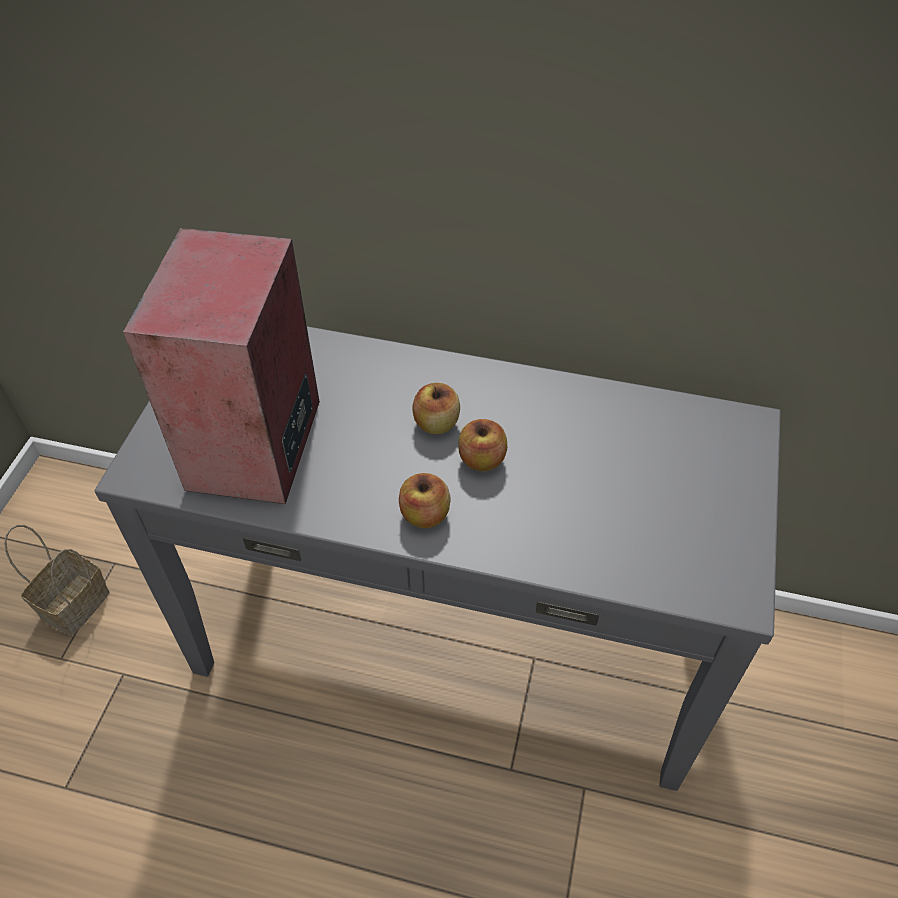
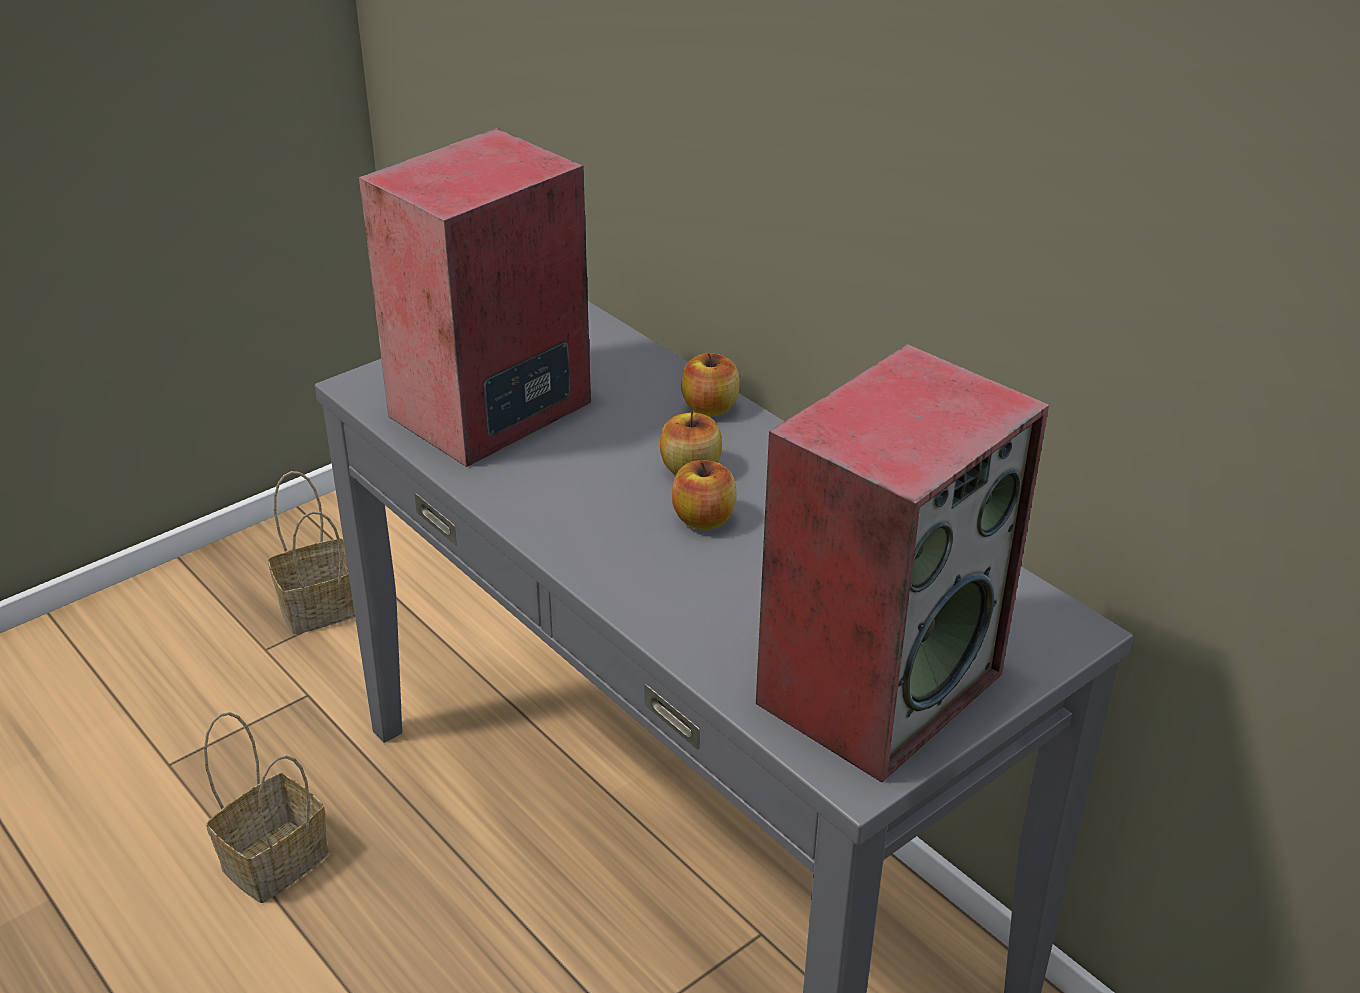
camera: 35 degrees right, 15 degrees down
apple [399,473,451,528] -> apple moved to [681,353,740,417]
none -> basket [204,712,329,903]
none -> speaker [756,344,1049,783]

